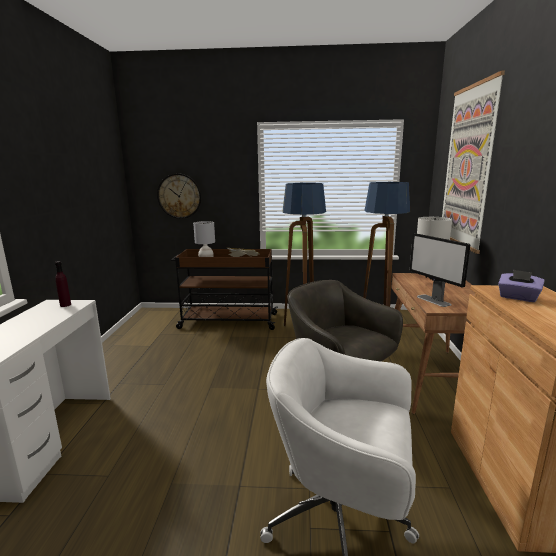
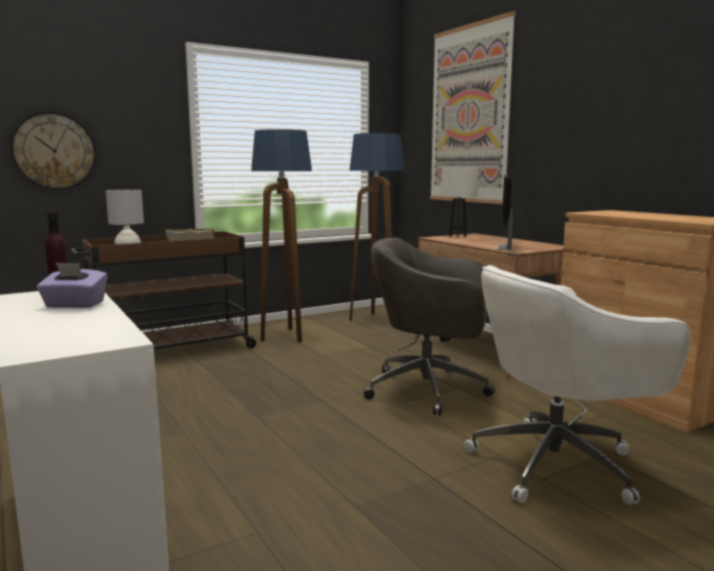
camera: 35 degrees left, 5 degrees down
monitor [410,233,470,307] -> monitor turned 75 degrees clockwise [497,175,513,250]
purple tissue box [498,269,545,302] -> purple tissue box moved to [37,262,108,308]

